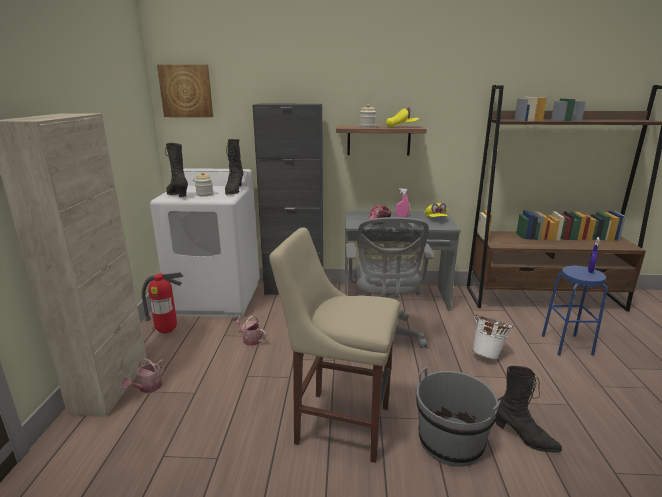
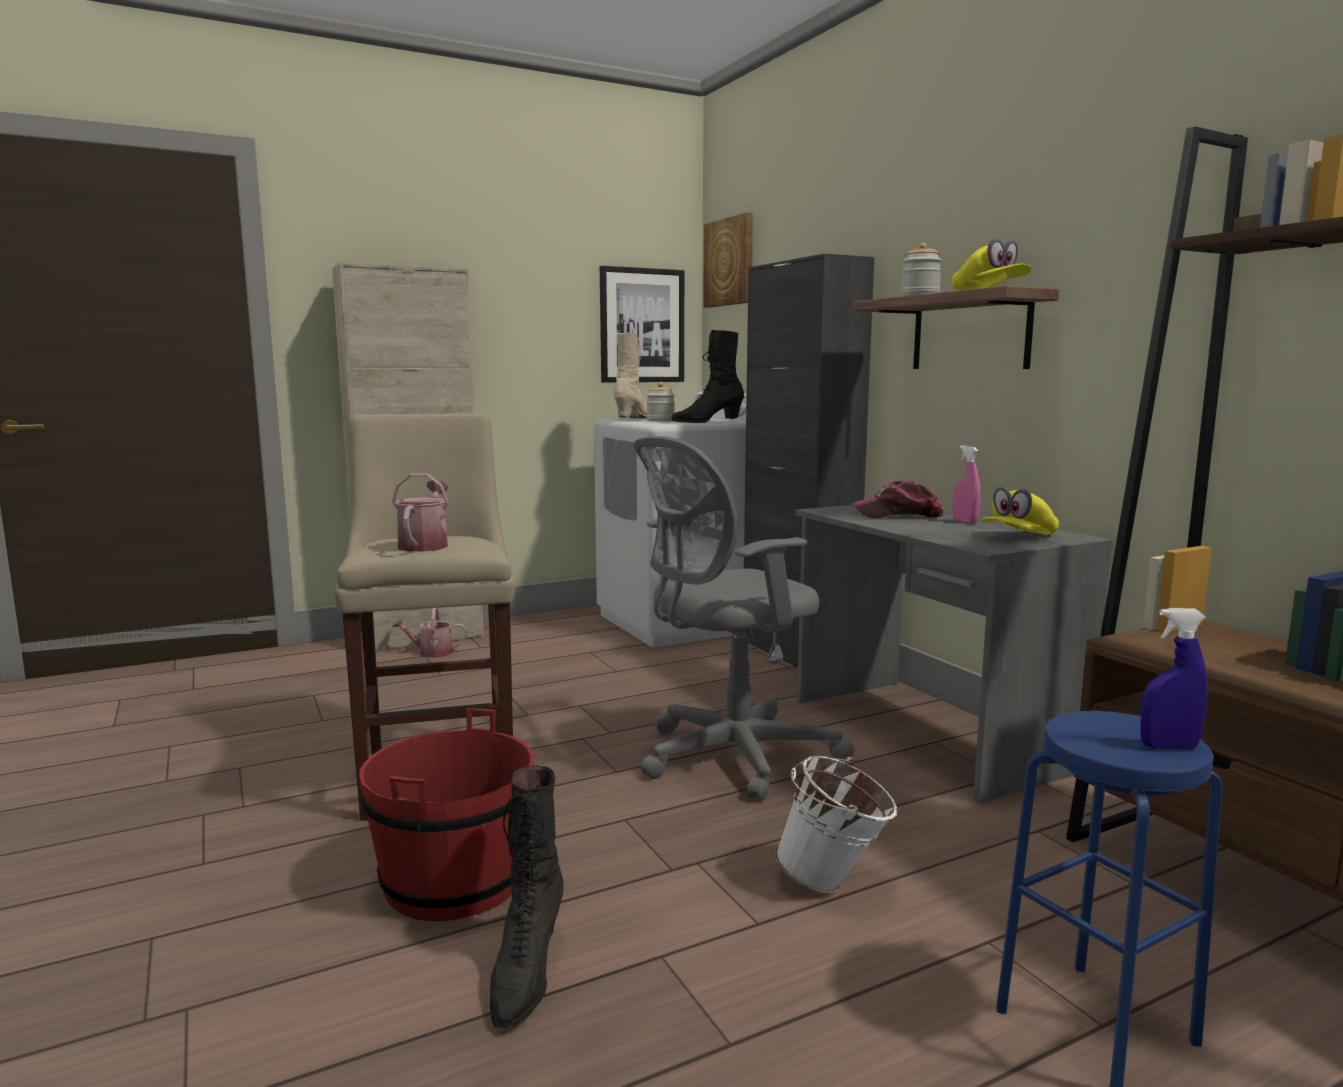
camera: 60 degrees right, 10 degrees down
fire extinguisher [142,272,183,333] -> none
black boot [165,143,188,197] -> beige boot [614,332,647,418]
watering can [232,315,266,346] -> watering can moved to [392,474,449,552]
grey bucket [416,367,501,467] -> red bucket [360,708,534,921]
none -> picture [600,266,684,382]

